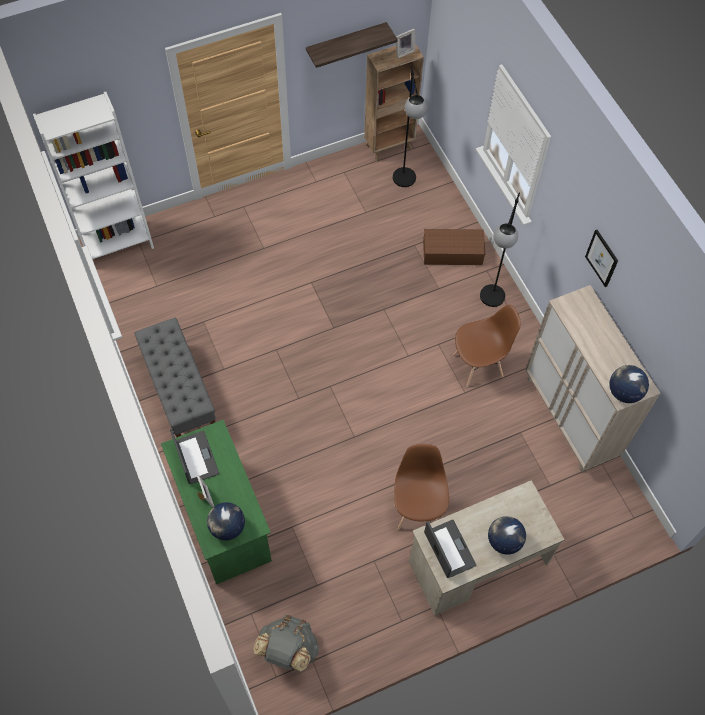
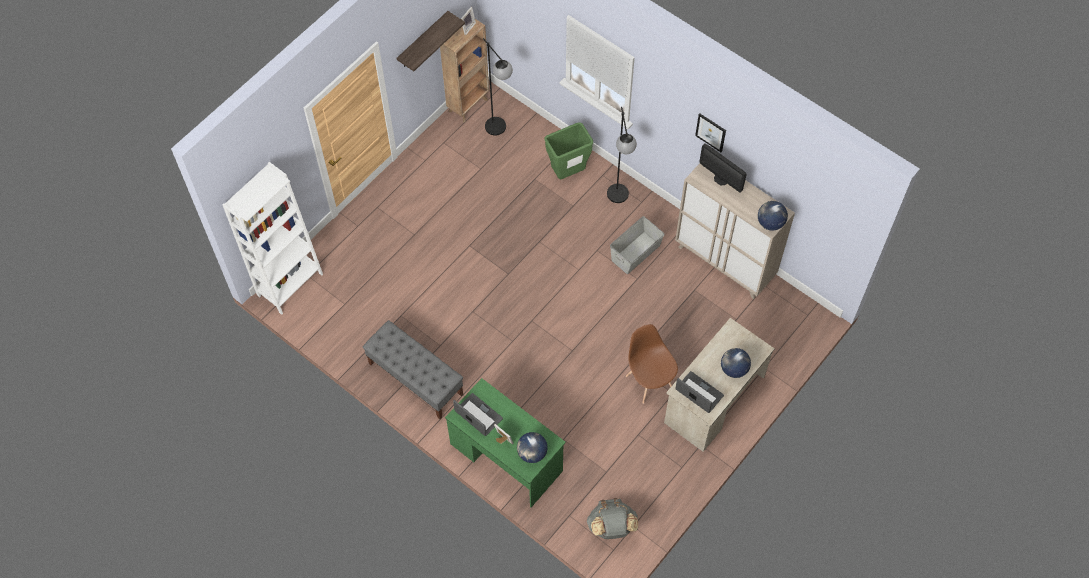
camera: 25 degrees left, 0 degrees up
brown storage box [423,229,485,265] -> green trash can [545,122,593,179]
brown chair [453,305,521,387] -> grey storage box [610,216,665,274]
none -> monitor [700,144,746,193]

